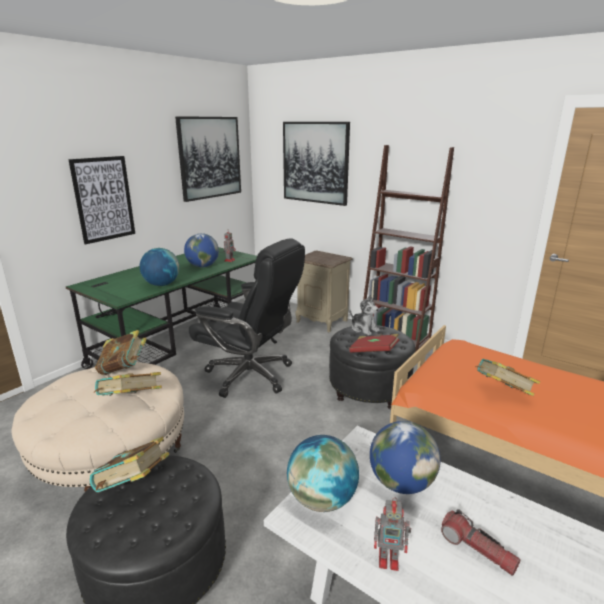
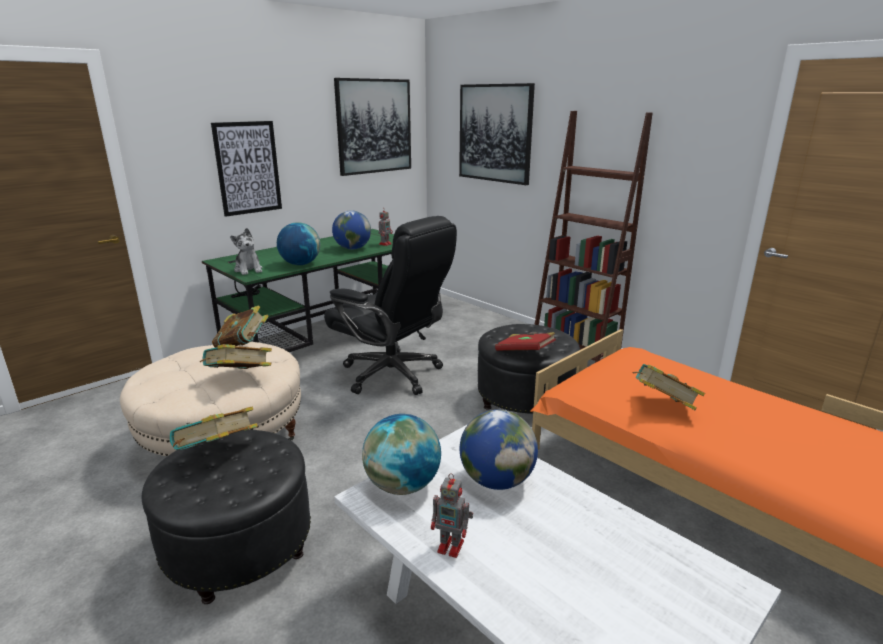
camera: 10 degrees right, 0 degrees up
beige nightstand [295,250,353,332] -> none
plush toy [350,294,380,336] -> plush toy moved to [230,228,262,275]
flashlight [441,509,521,576] -> none

